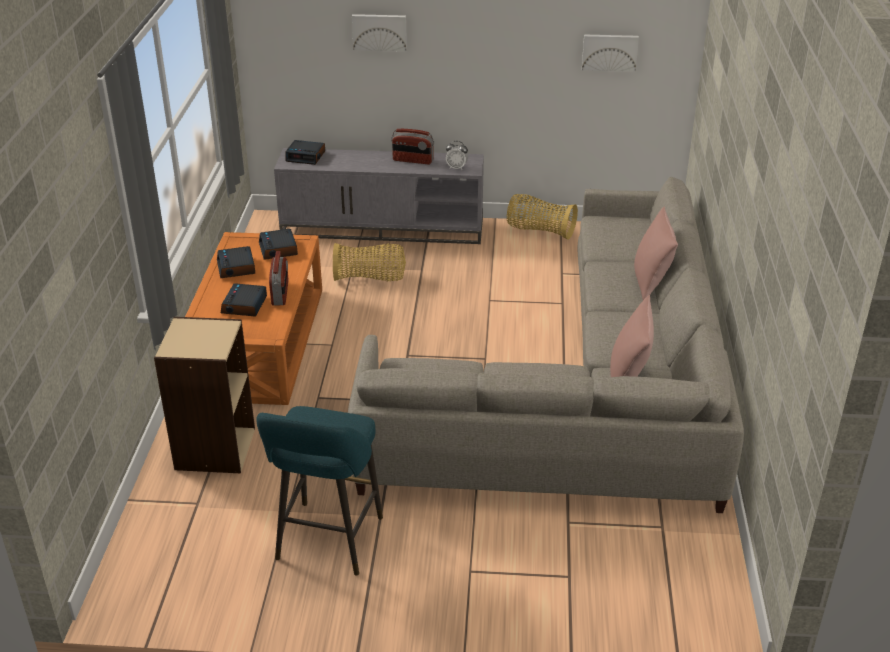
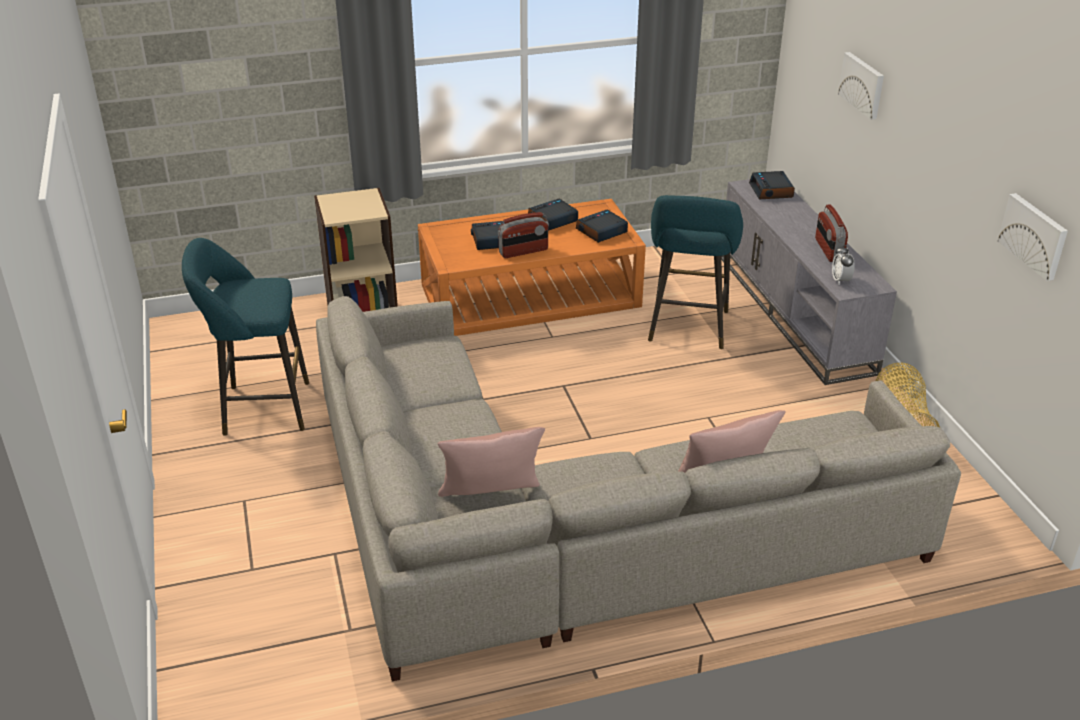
camera: 70 degrees right, 0 degrees up
basket [333,243,406,281] -> turquoise stool [648,195,743,349]

